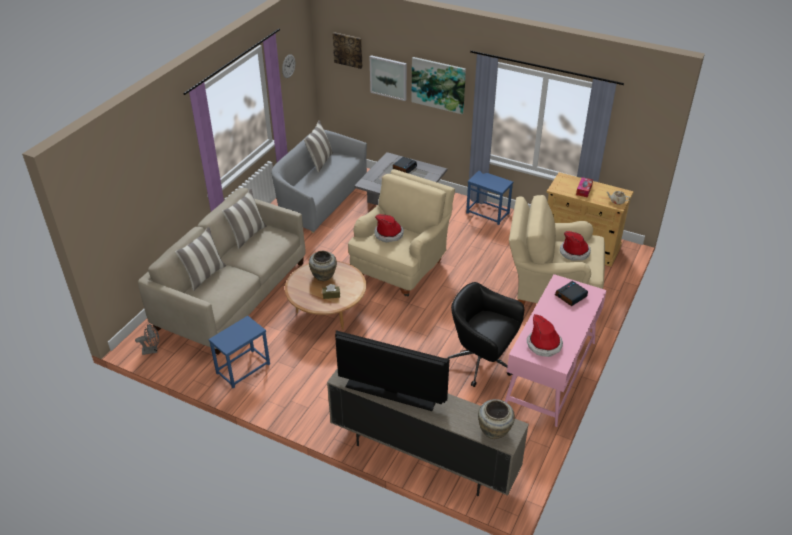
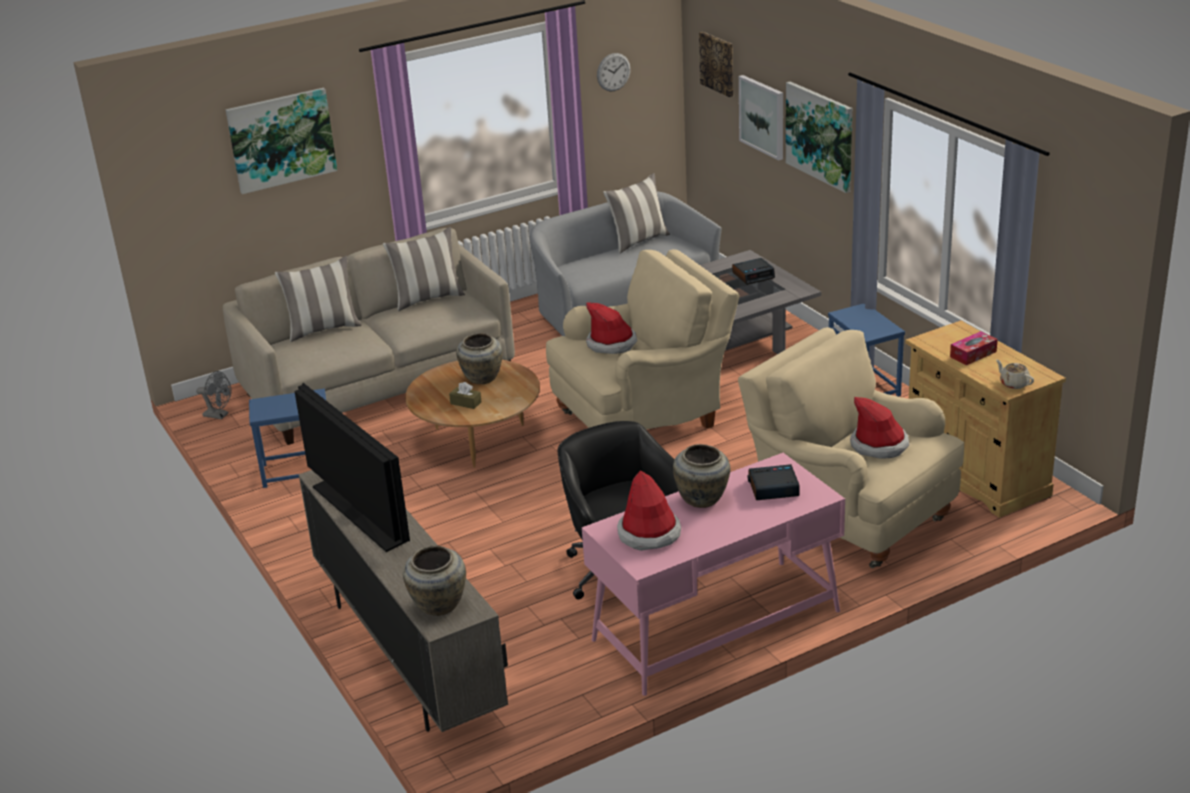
camera: 35 degrees right, 10 degrees down
none -> picture [226,88,337,194]
none -> beige vase [673,444,730,508]

